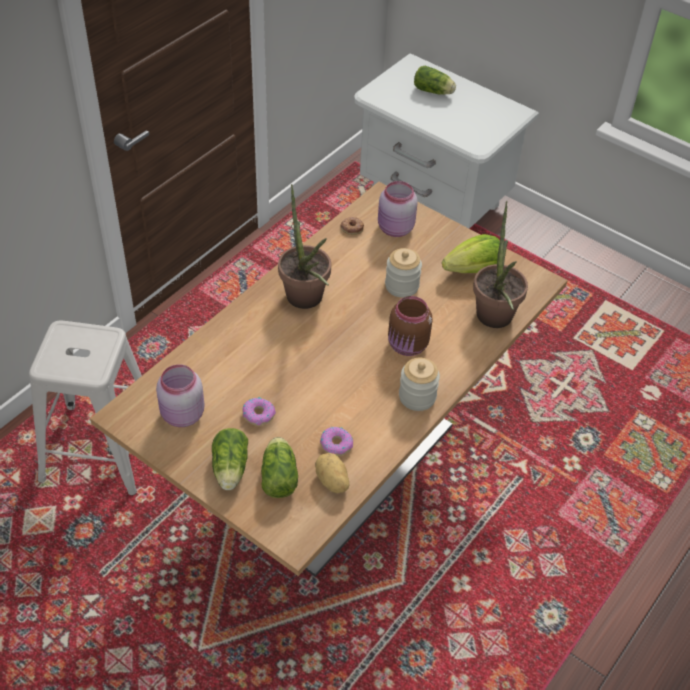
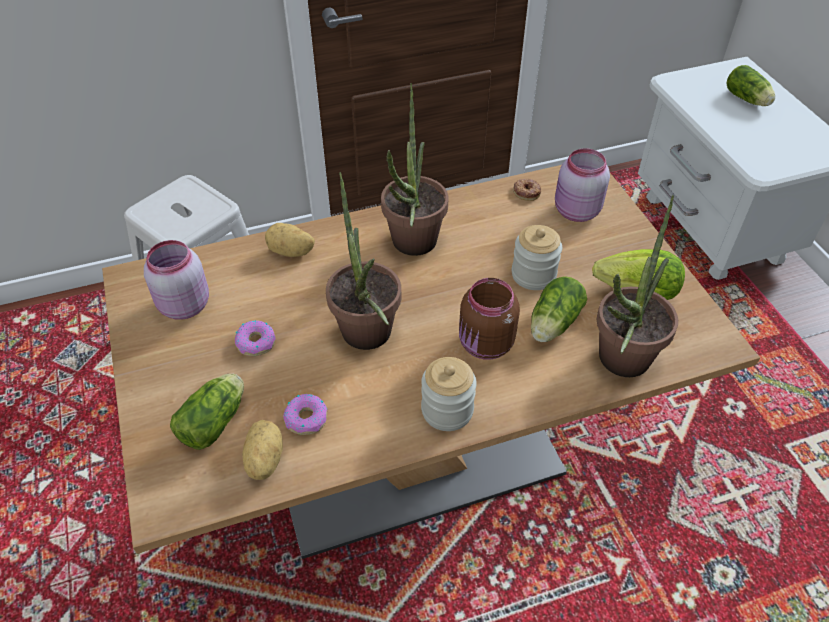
camera: 35 degrees right, 0 degrees up
lettuce [212,428,248,490] -> lettuce moved to [531,276,587,342]
none -> potato [265,223,315,257]
none -> potted plant [326,172,401,350]

